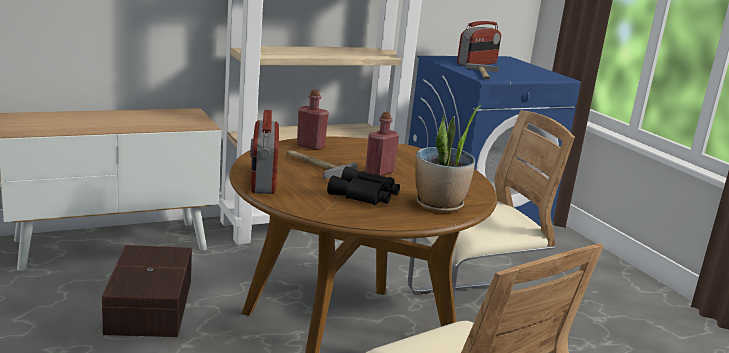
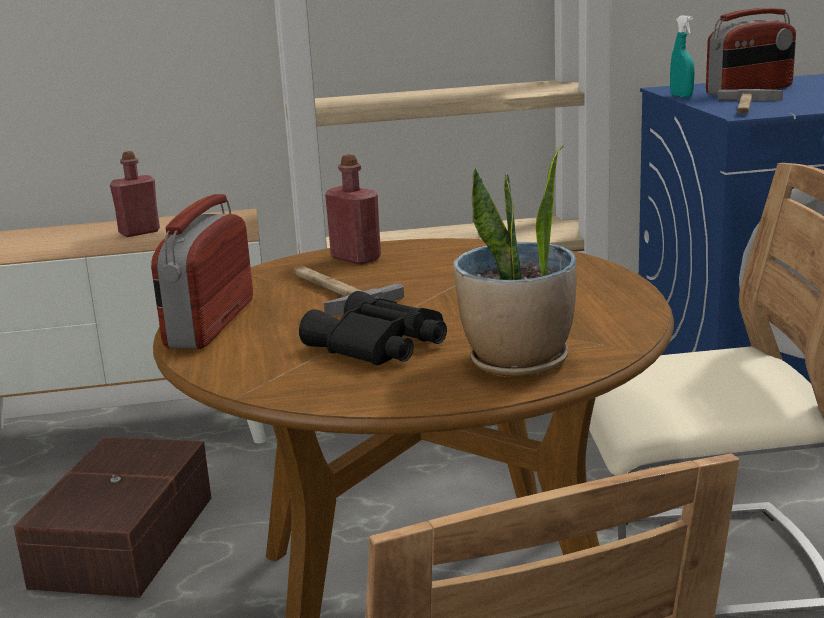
camera: 20 degrees right, 0 degrees up
red bottle [365,112,399,176] -> red bottle moved to [110,151,160,237]
none -> turquoise spray bottle [670,16,695,98]

